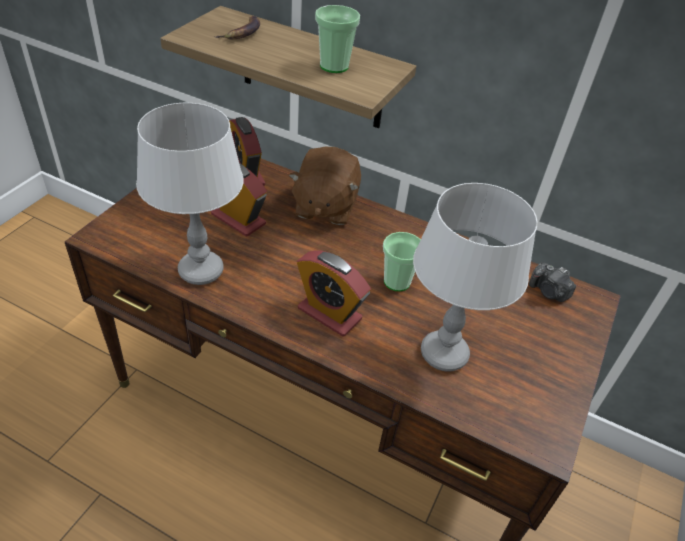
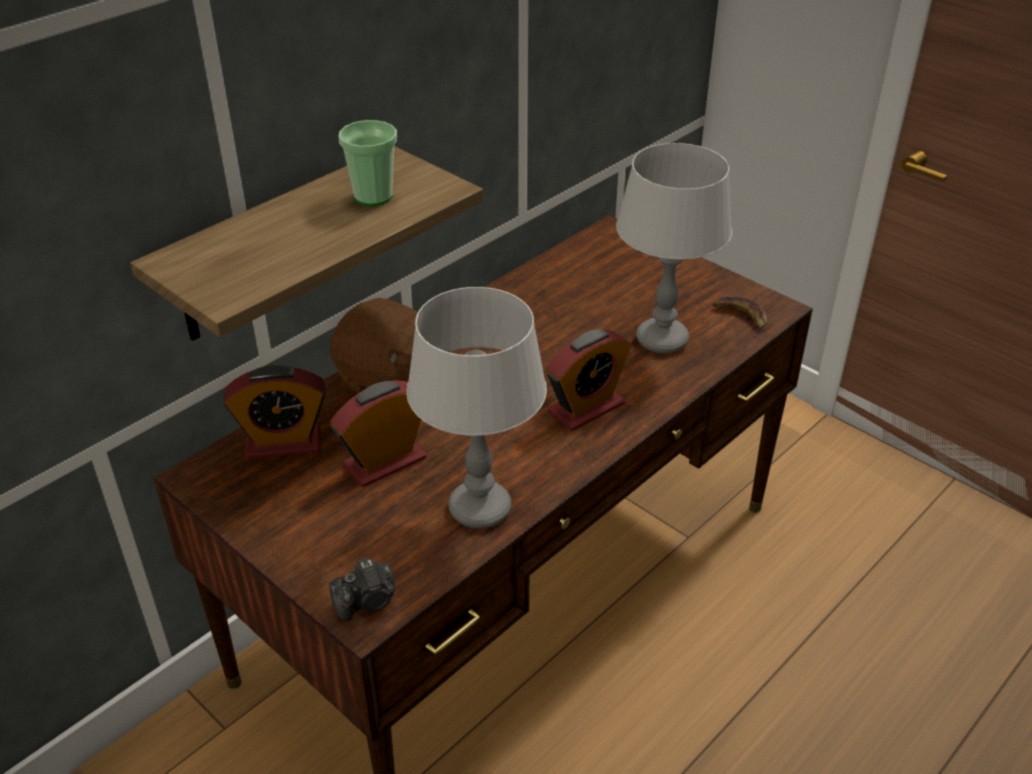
camera: 70 degrees left, 5 degrees down
banana [214,16,260,39] -> banana moved to [713,297,768,336]
cup [383,232,421,291] -> none
camera [529,262,576,302] -> camera moved to [329,558,395,621]

